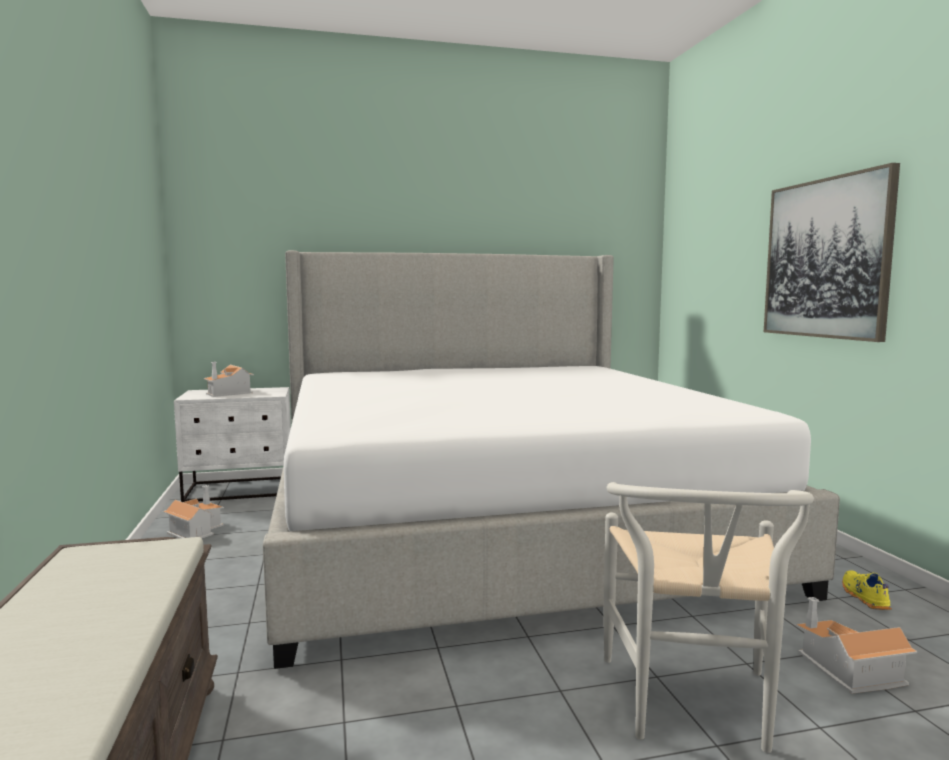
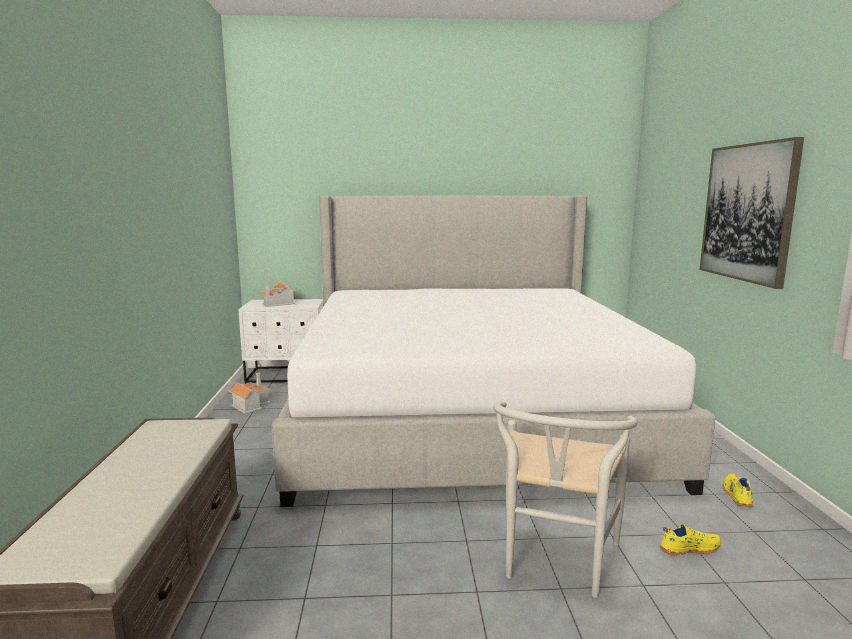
camera: 10 degrees right, 5 degrees up
toy house [796,597,917,694] -> yellow shoe [660,524,721,556]

